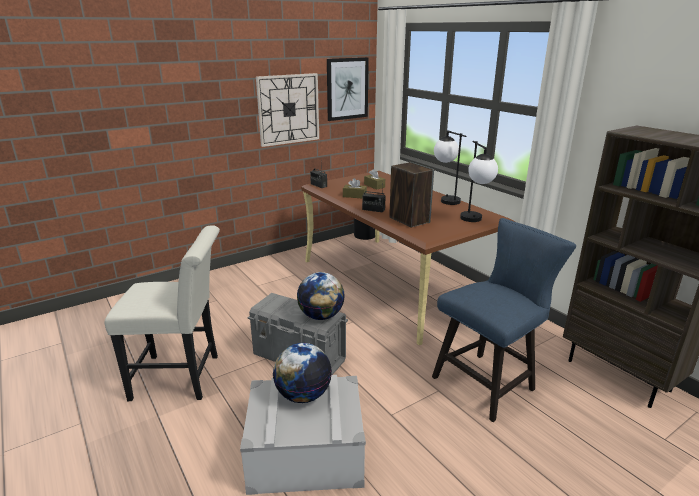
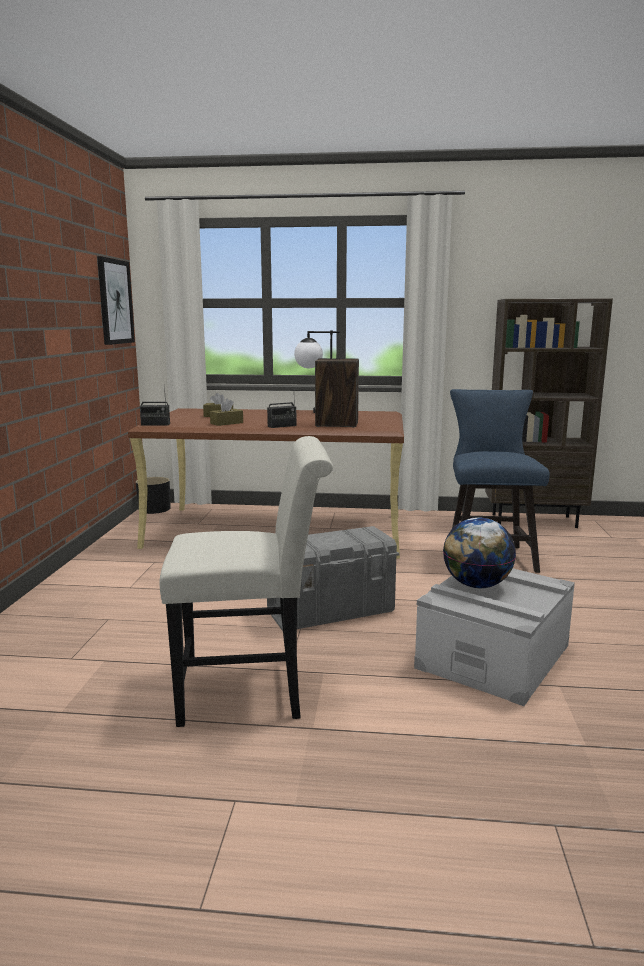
camera: 50 degrees left, 10 degrees down
white chair [105,225,220,401] -> white chair turned 45 degrees clockwise [159,436,333,727]
wall clock [256,73,319,147] -> none
globe [297,272,345,320] -> none
table lamp [460,141,498,222] -> none

